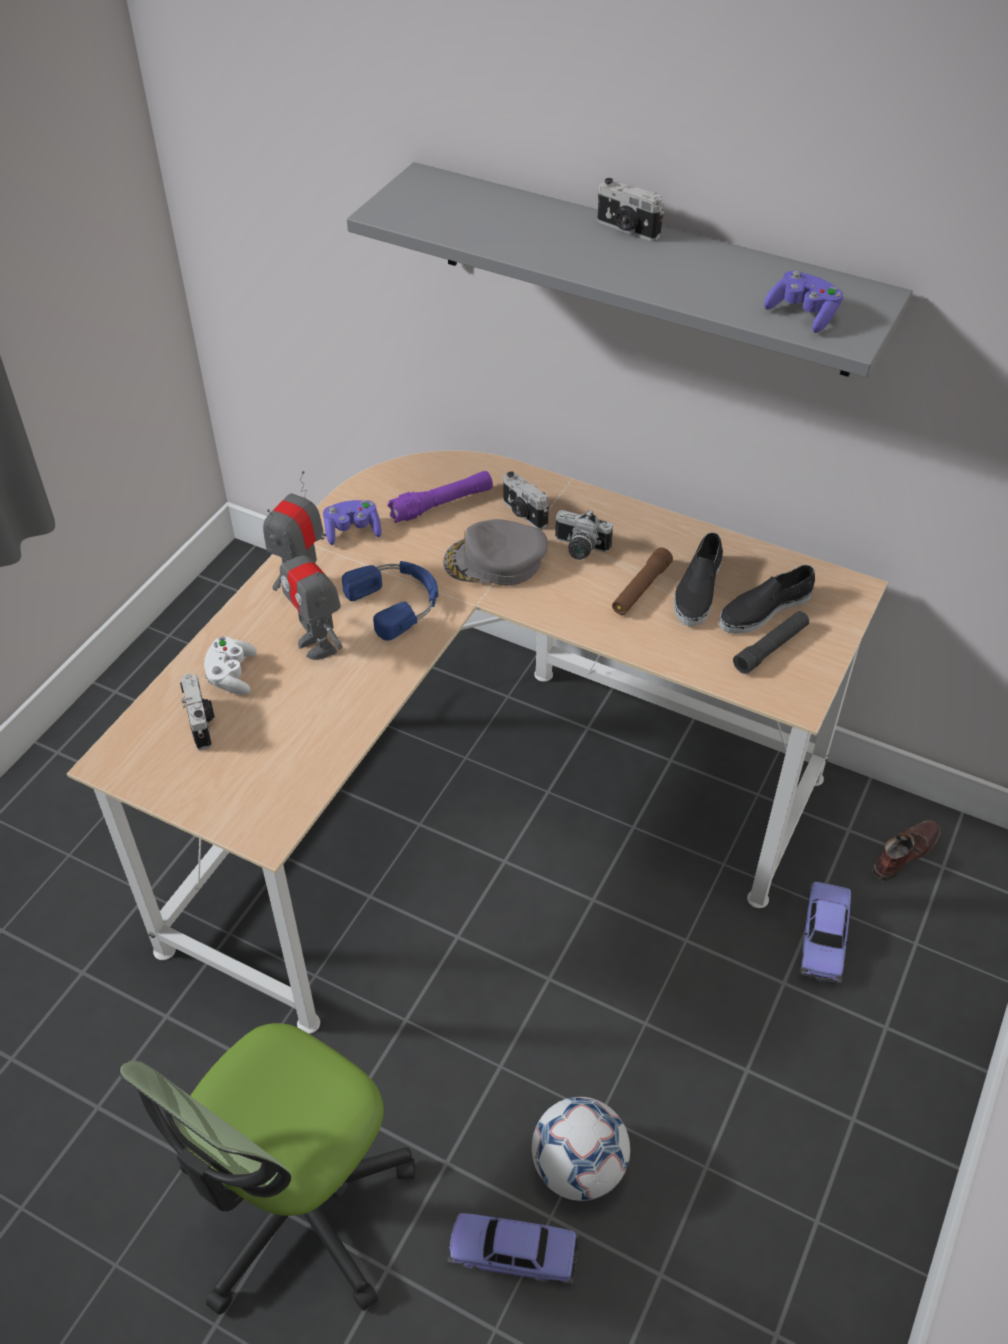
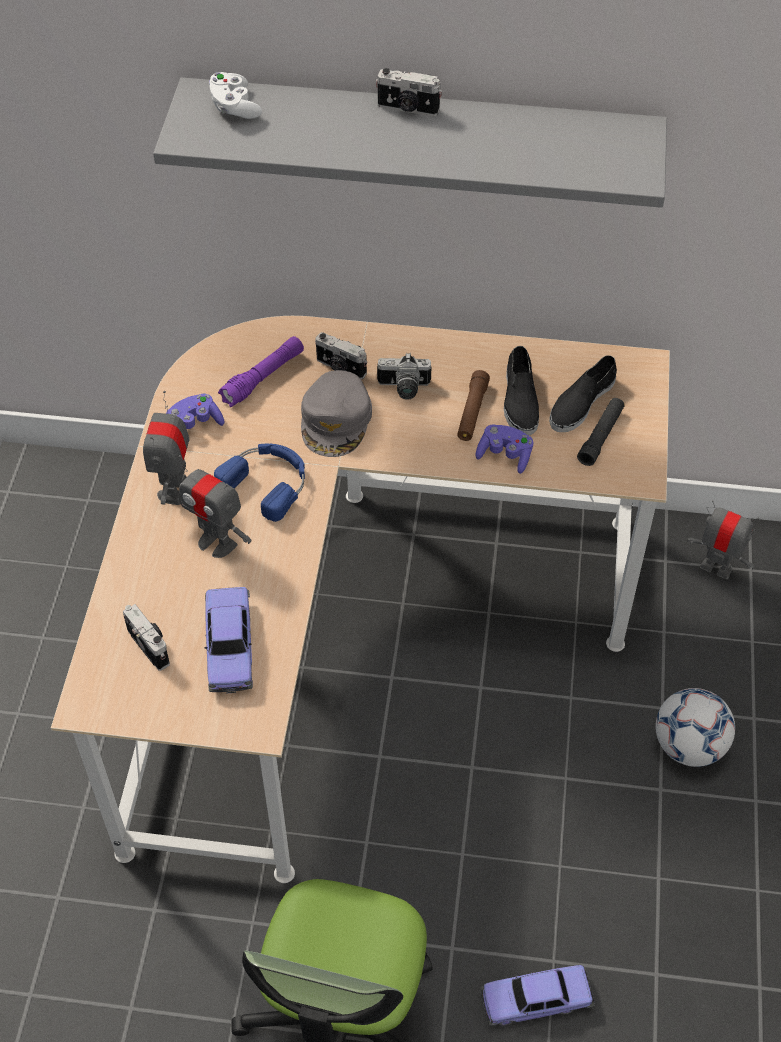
camera: 20 degrees left, 5 degrees up
white game controller [204,637,257,695] -> white game controller moved to [209,72,262,119]
grey cap [443,519,548,586] -> grey cap turned 60 degrees counterclockwise [301,370,372,457]
football [532,1097,630,1201] -> football moved to [656,688,735,767]
purple game controller [764,271,843,333] -> purple game controller moved to [475,424,533,474]
toy car [800,881,851,983] -> toy car moved to [205,587,253,694]
brown shoe [872,820,941,881] -> toy robot [687,500,759,579]

